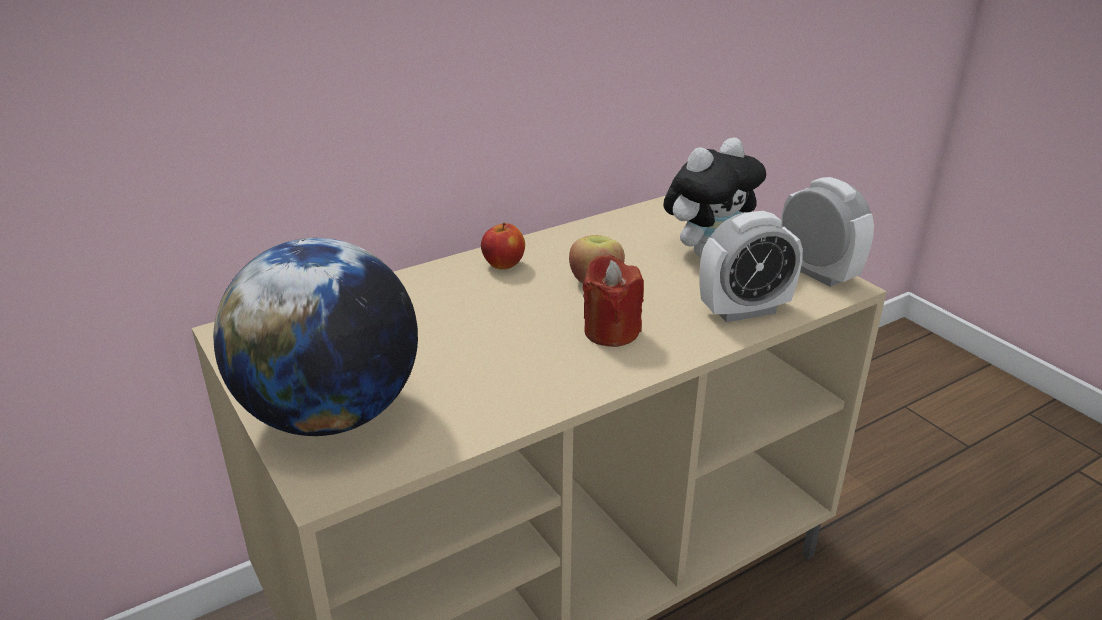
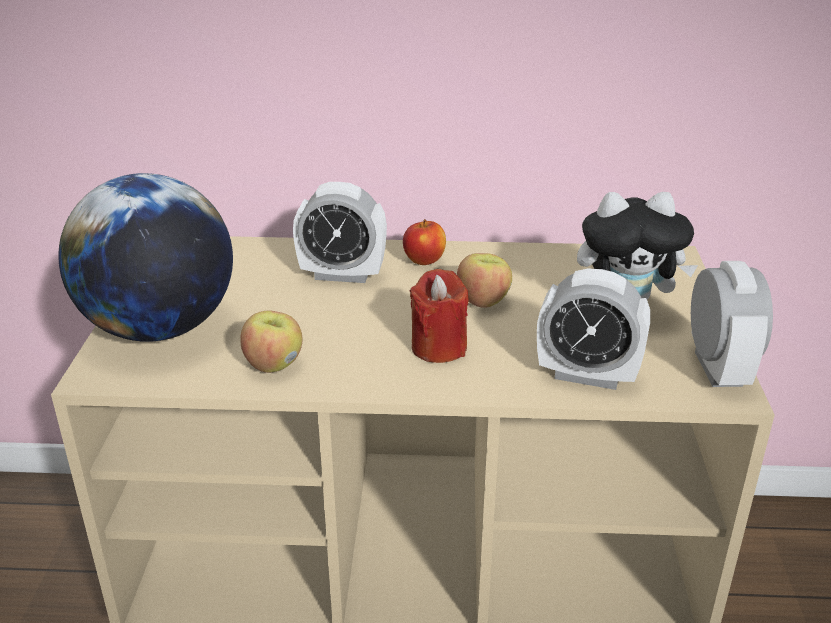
camera: 35 degrees right, 0 degrees up
none -> apple [240,311,302,373]
none -> alarm clock [293,182,387,283]

